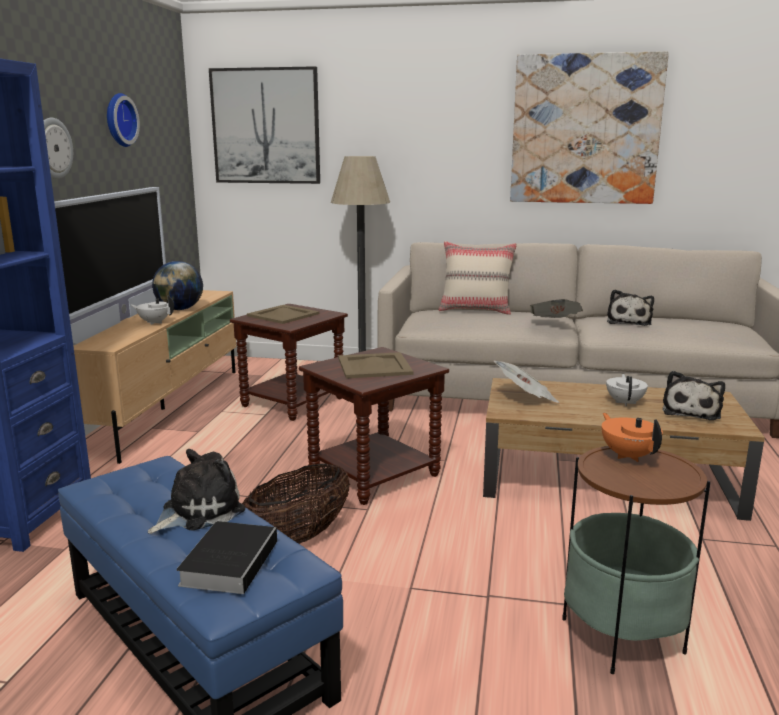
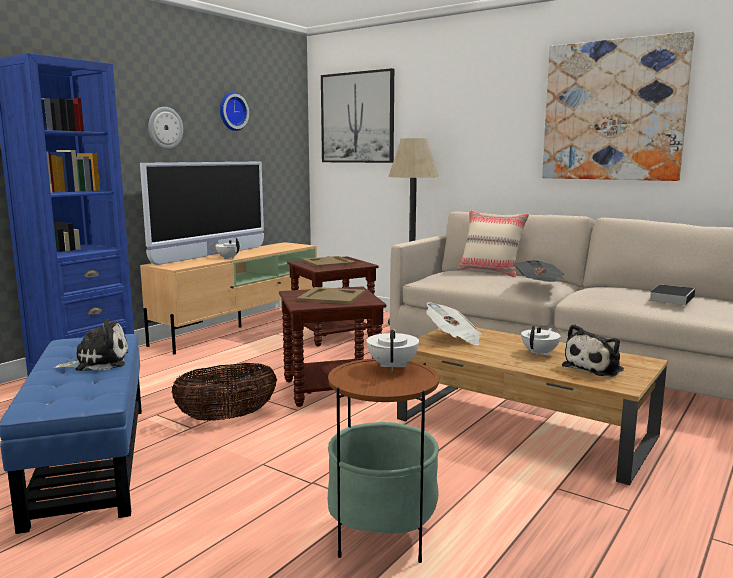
camera: 25 degrees right, 5 degrees down
globe [152,261,203,310] -> none
book [177,521,279,594] -> book moved to [649,285,695,305]
orange teapot [602,413,663,462] -> white teapot [367,329,419,371]
plush toy [607,289,654,326] -> none

